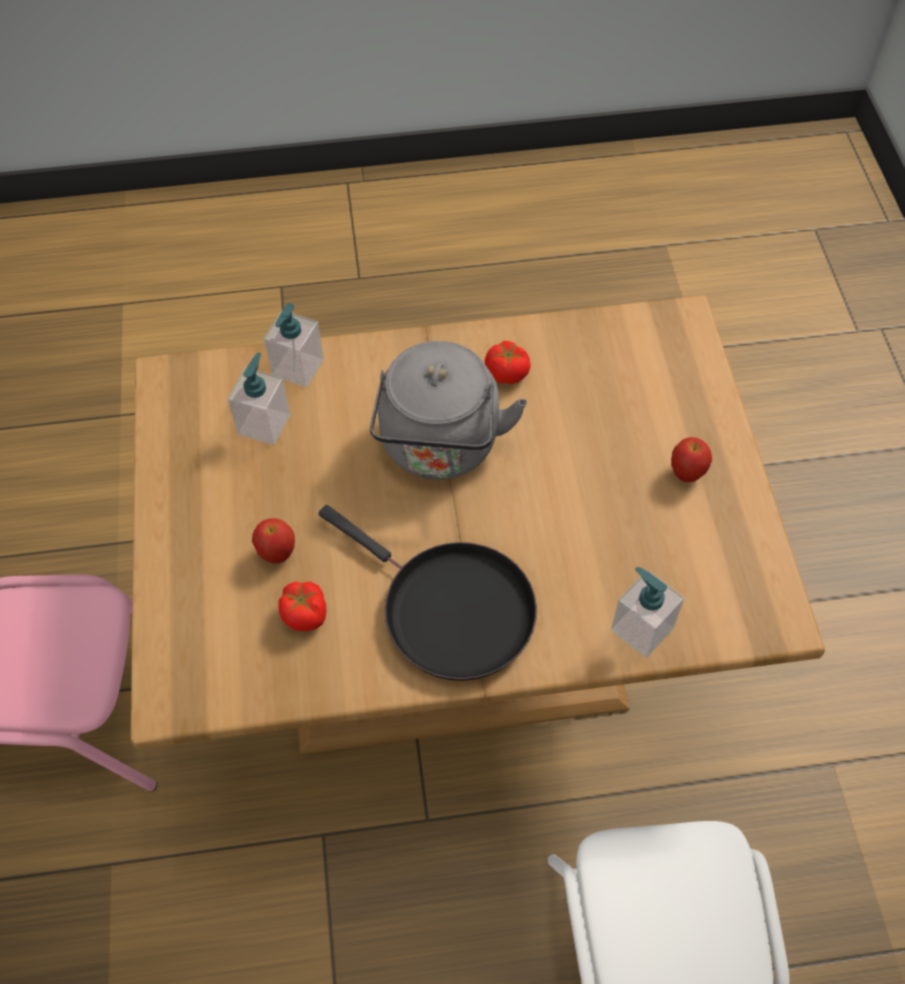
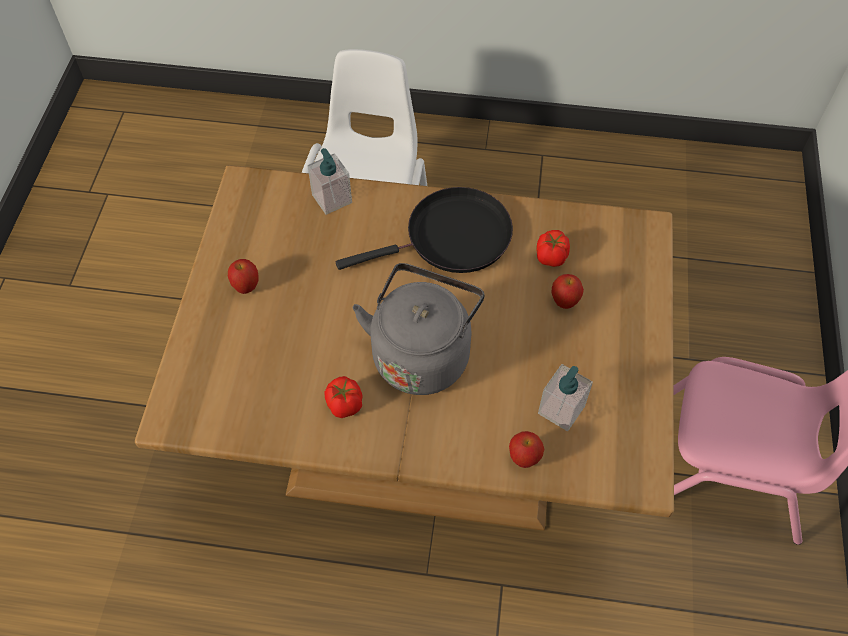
camera: 165 degrees left, 0 degrees up
soap dispenser [264,303,324,388] -> apple [509,431,544,468]
black frying pan [319,505,537,681] -> black frying pan turned 105 degrees clockwise [336,187,513,273]

